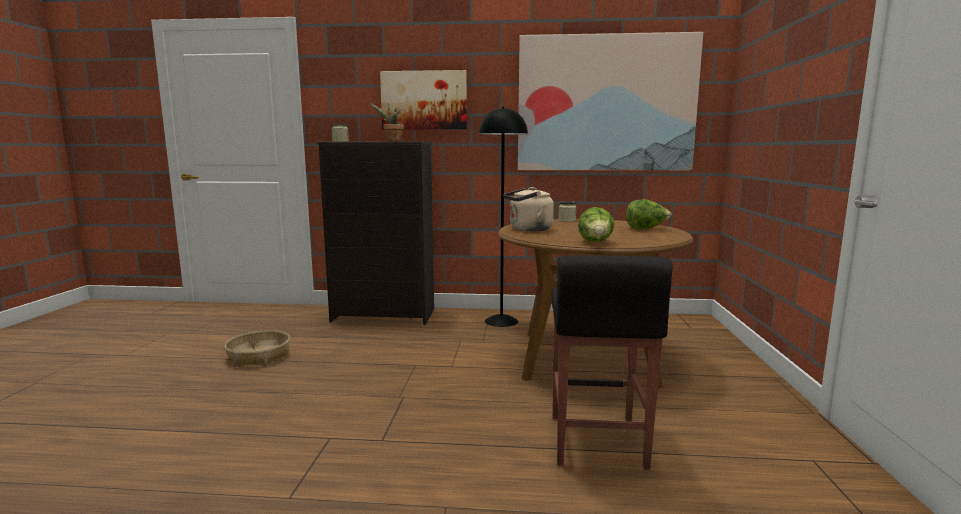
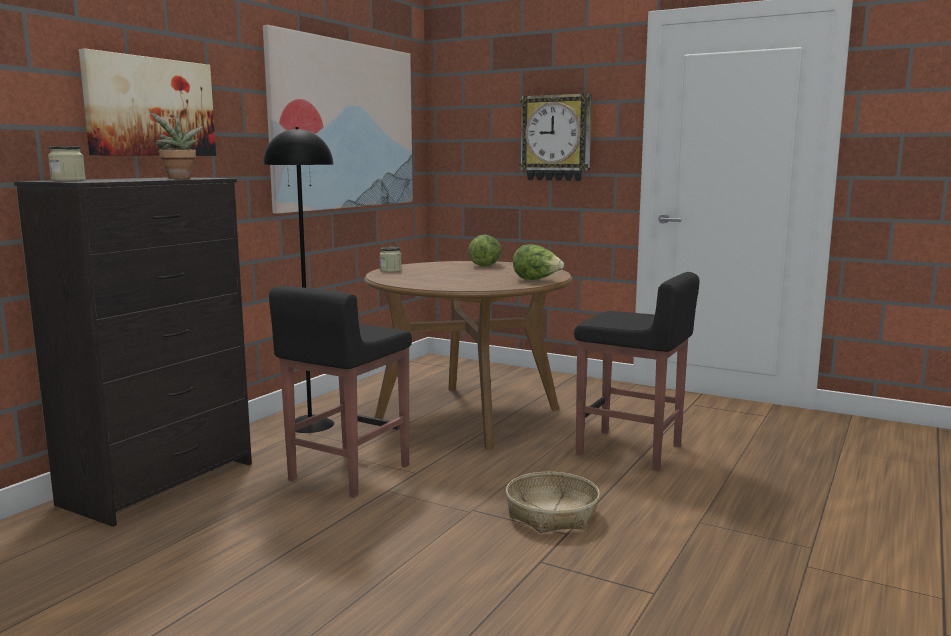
camera: 65 degrees left, 0 degrees up
basket [224,330,290,366] -> basket moved to [506,472,600,533]
beige kettle [503,187,554,231] -> none
none -> black stool [269,286,412,498]
none -> wall clock [519,93,592,181]

